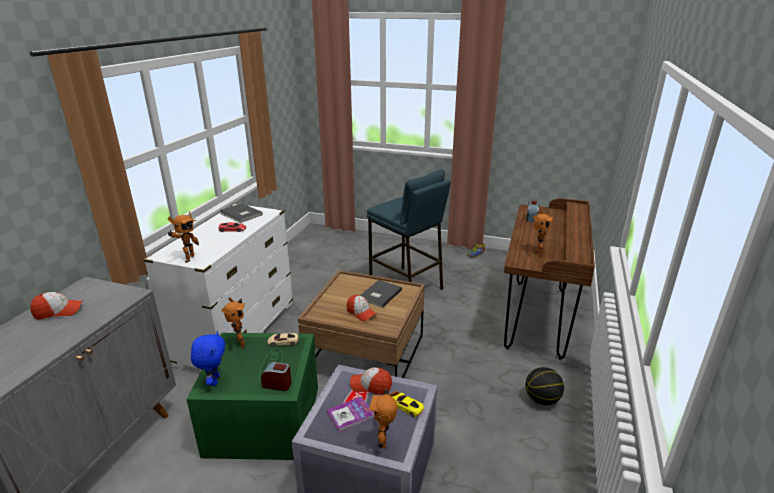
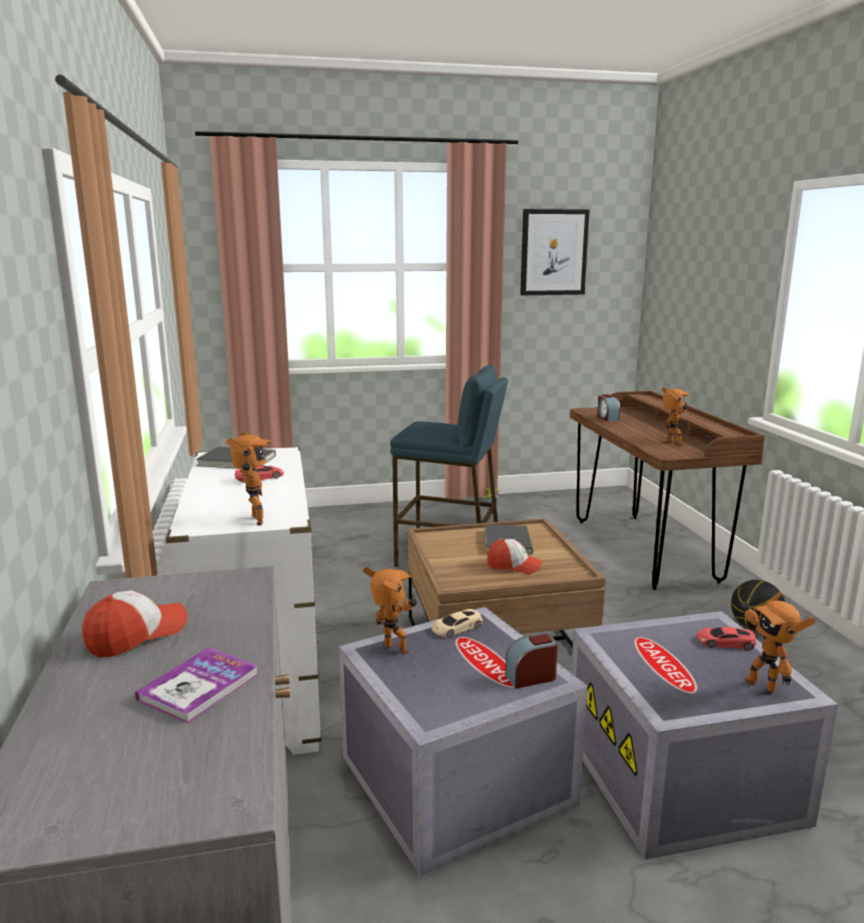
camera: 30 degrees left, 10 degrees down
green storage box [186,333,318,460] -> grey storage box [338,607,588,876]
blue plush toy [191,331,225,386] -> none
book [327,397,374,432] -> book moved to [135,647,259,724]
cap [350,367,392,395] -> none
yellow toy car [393,393,424,417] -> red toy car [697,627,756,650]
none -> picture [520,209,589,295]

